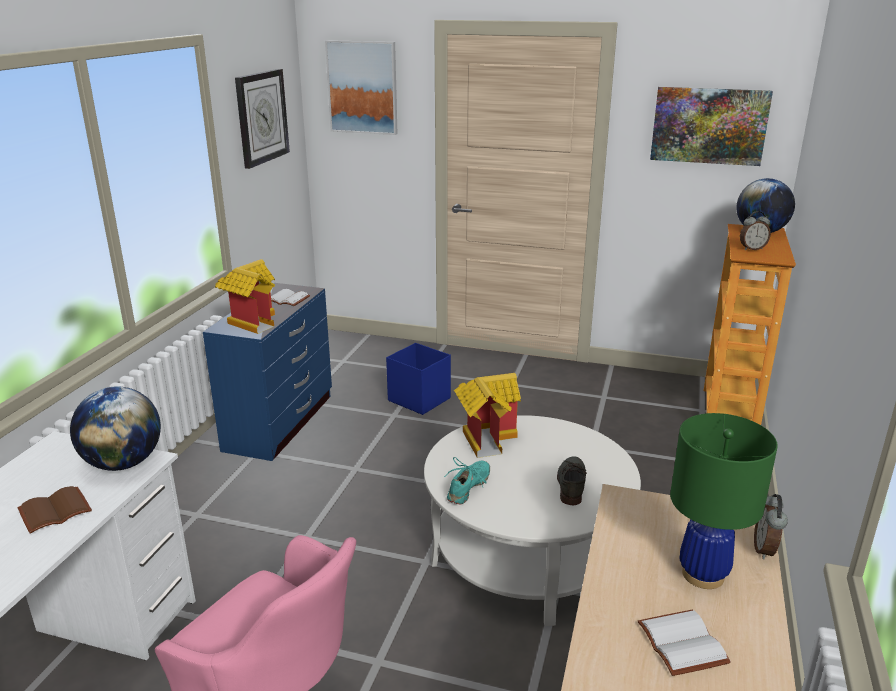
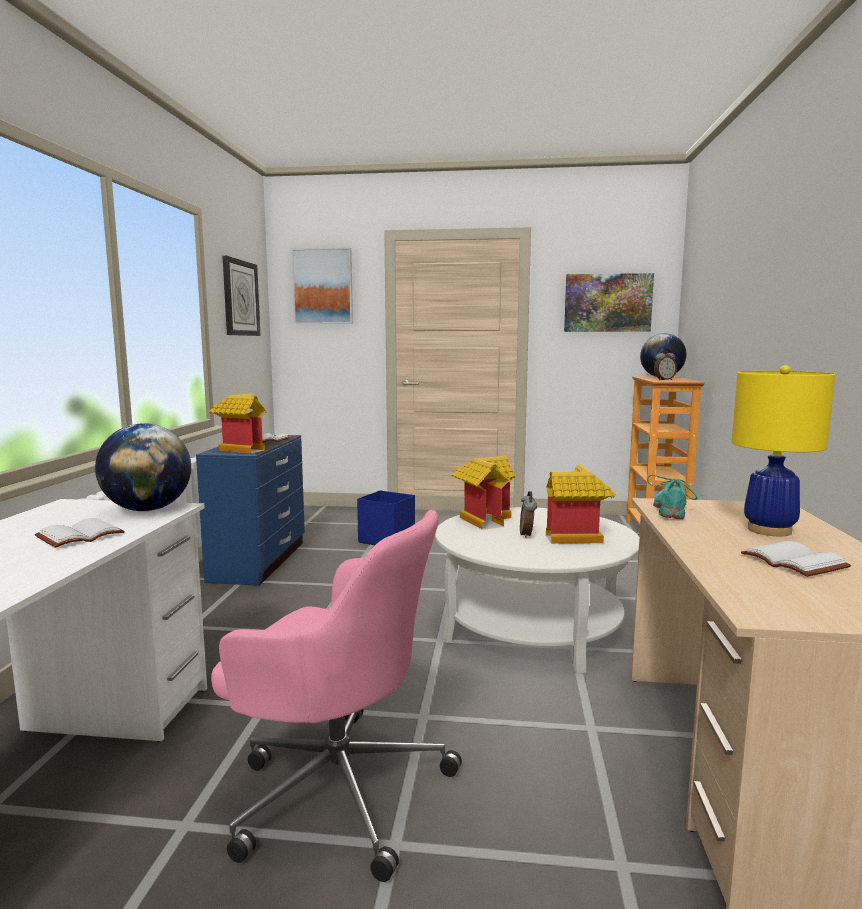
camera: 10 degrees left, 15 degrees down
brown book [18,486,92,534] -> white book [35,518,125,548]
turquoise shoe [444,457,490,505] -> turquoise shoe moved to [647,475,704,519]
grey shoe [557,456,587,505] -> toy house [546,465,616,544]
green table lamp [670,413,778,589] -> yellow table lamp [732,365,835,536]
alarm clock [754,494,788,560] -> alarm clock moved to [520,491,537,538]

